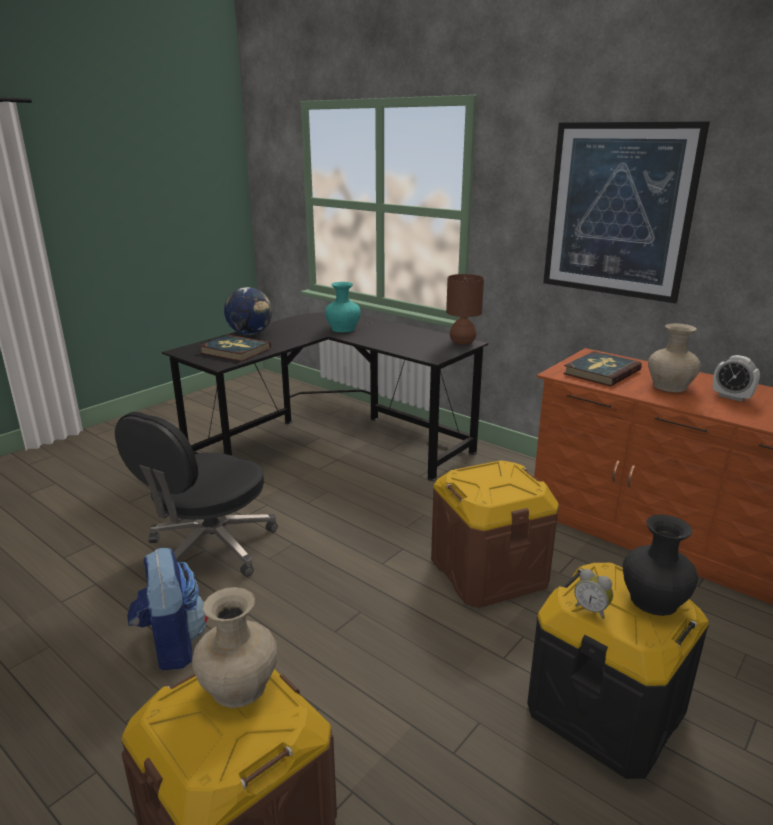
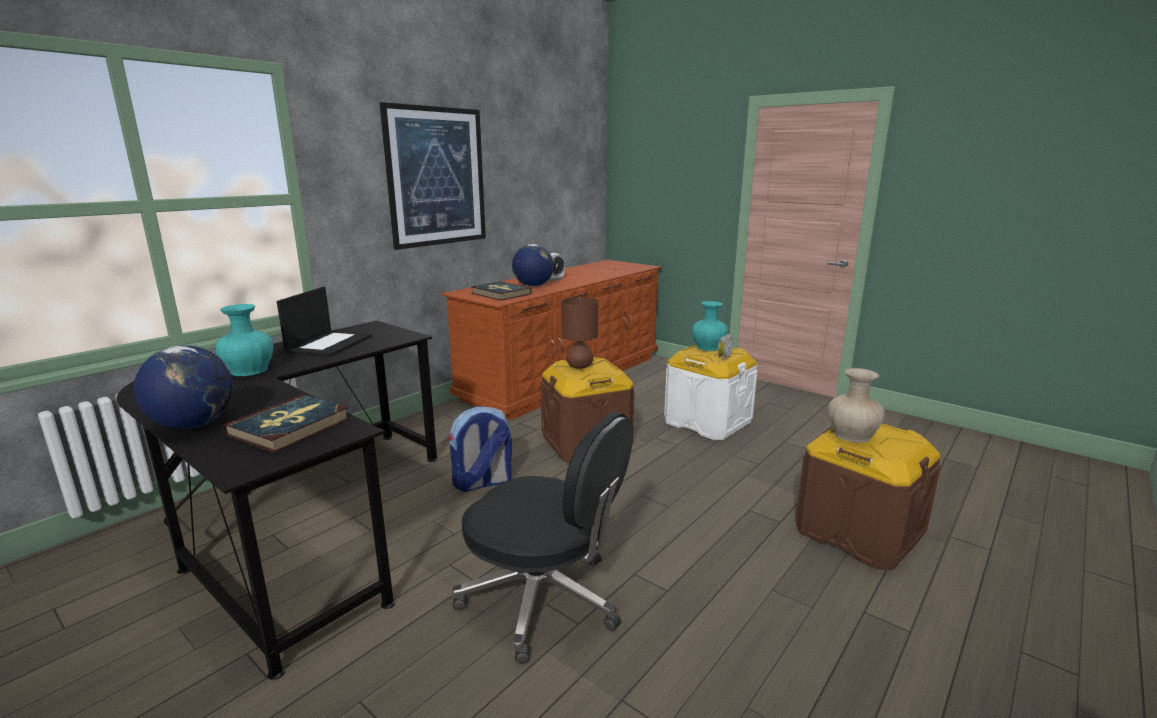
camera: 90 degrees left, 5 degrees down
backpack [127,548,208,670] -> backpack moved to [449,406,512,492]
brown table lamp [446,274,484,345] -> brown table lamp moved to [561,297,598,369]
black storage box [527,563,709,779] -> white storage box [664,344,757,440]
black vase [623,514,698,616] -> turquoise vase [692,301,728,351]
beige vase [648,323,701,392] -> globe [512,244,554,286]
none -> laptop [277,287,372,357]

